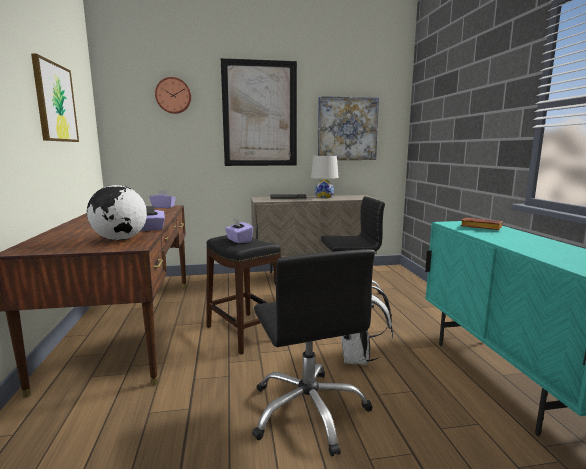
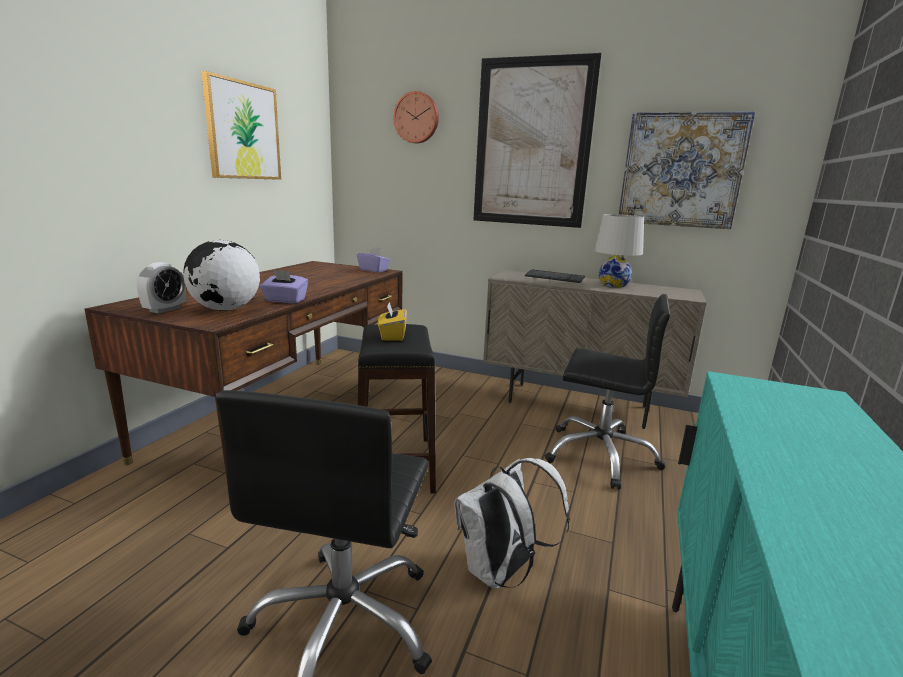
camera: 30 degrees right, 5 degrees up
purple tissue box [225,218,253,243] -> yellow tissue box [378,302,407,341]
brown book [461,218,503,230] -> none
none -> alarm clock [137,262,186,313]

